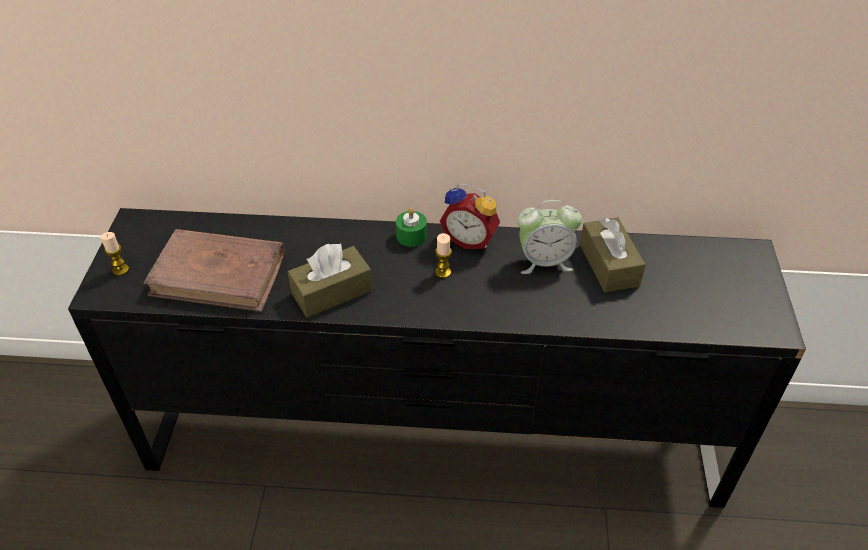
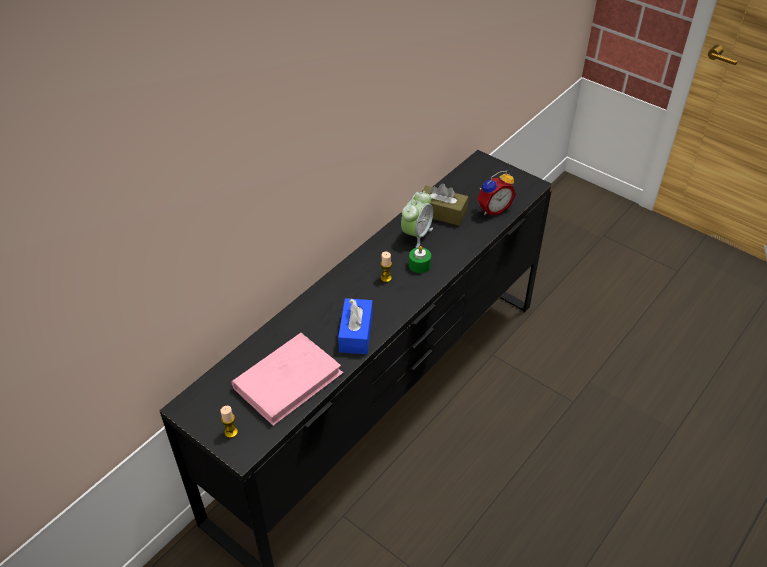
camera: 55 degrees left, 0 degrees up
brown book [144,229,285,312] -> pink book [232,333,343,426]
brown tissue box [288,243,373,317] -> blue tissue box [338,298,373,354]
green candle [396,208,427,247] -> green candle moved to [409,246,431,273]
alarm clock [440,184,500,249] -> alarm clock moved to [477,171,516,215]

